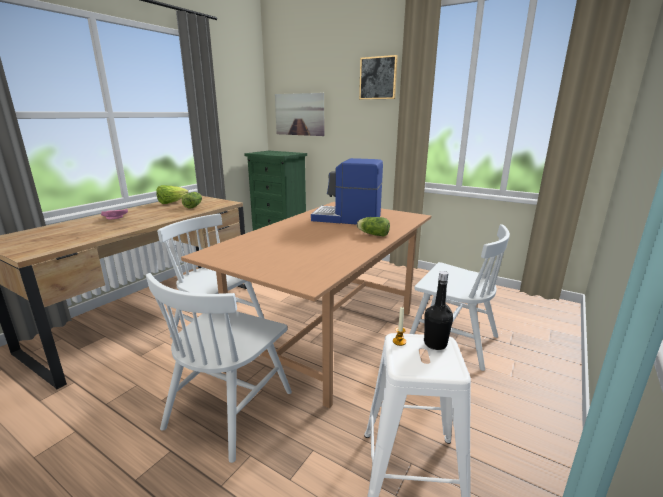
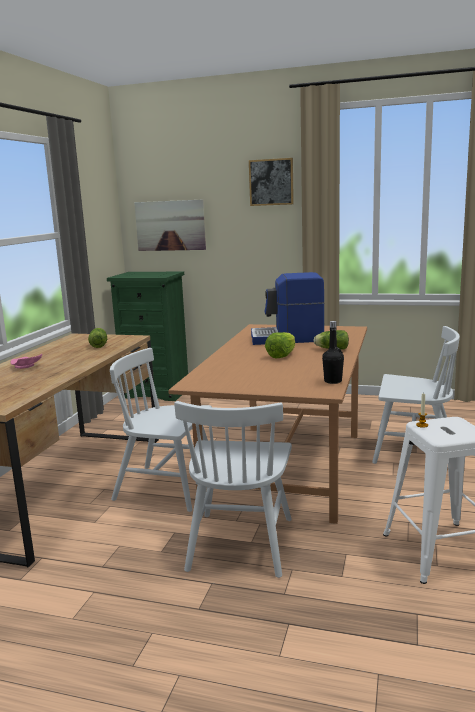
camera: 15 degrees left, 5 degrees down
lettuce [156,185,189,204] -> lettuce moved to [265,332,295,358]
black bottle [424,271,453,350] -> black bottle moved to [322,321,344,384]

